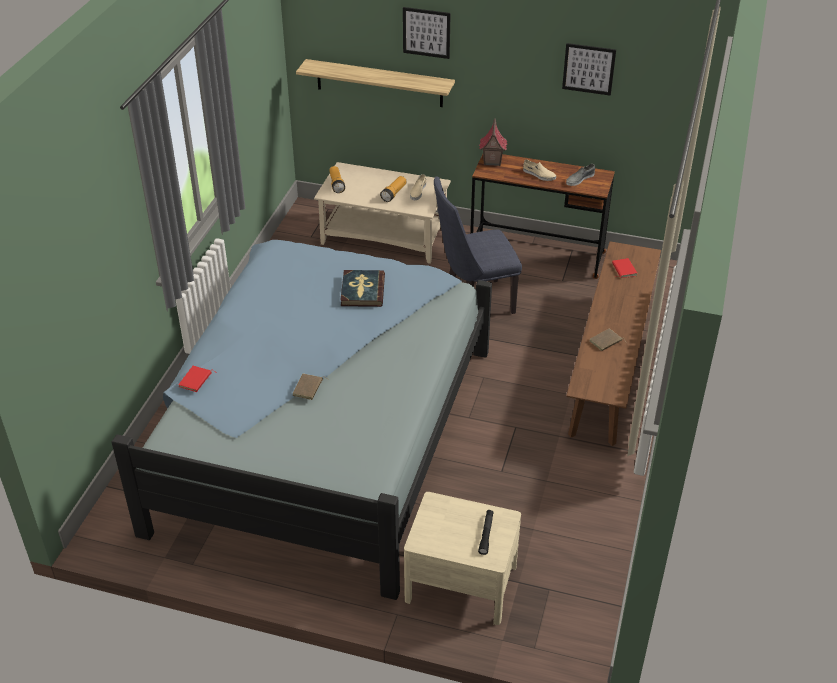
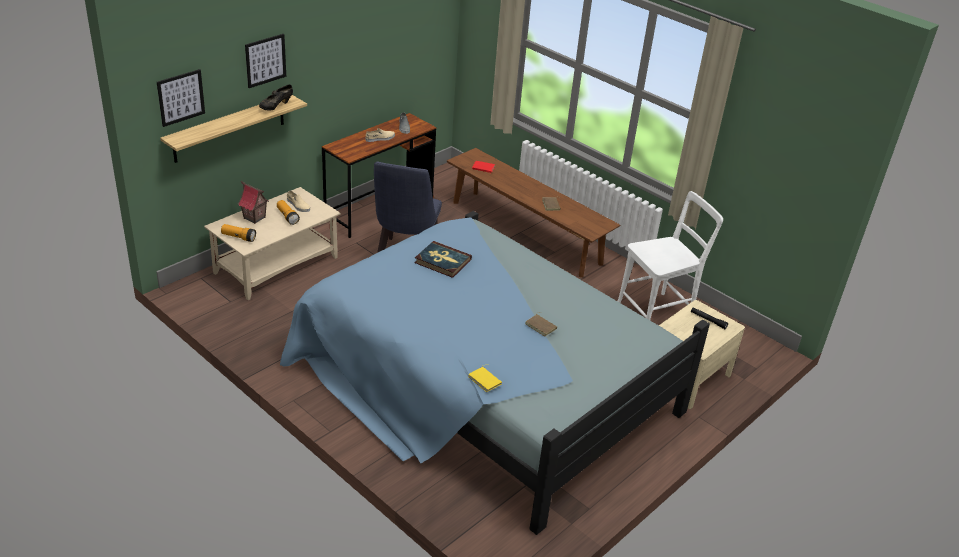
camera: 65 degrees left, 5 degrees down
red book [178,366,217,392] -> yellow book [468,364,502,392]
toy house [479,119,508,166] -> toy house moved to [238,181,269,224]
picture [562,43,616,96] -> picture moved to [157,69,205,127]
none -> black shoe [259,84,293,110]
none -> white chair [618,191,723,320]

